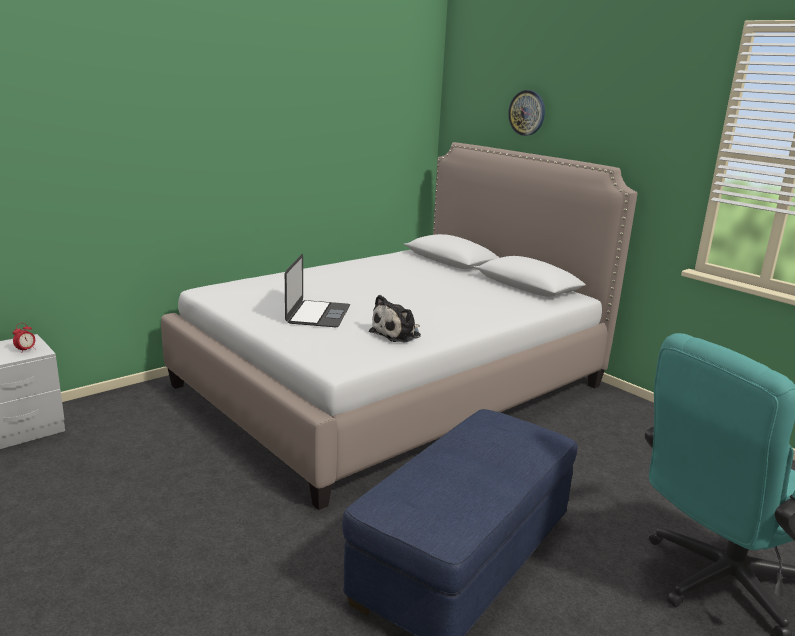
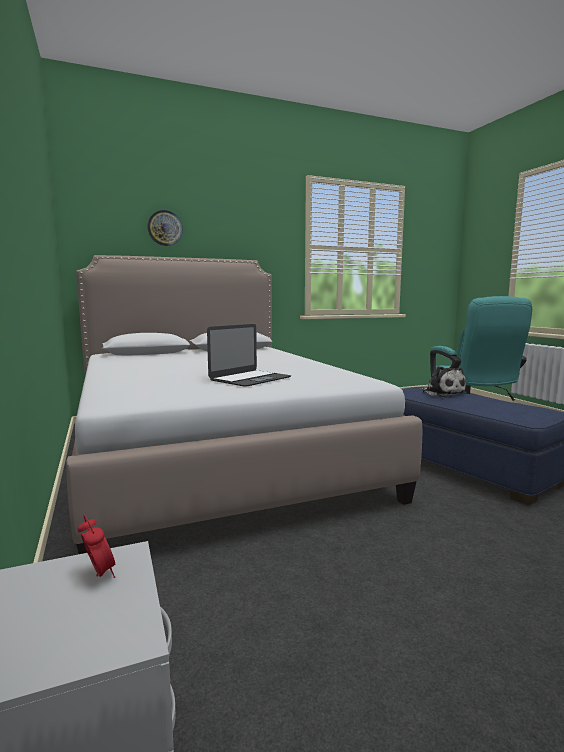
camera: 70 degrees left, 10 degrees down
laptop [285,254,350,327] -> laptop turned 105 degrees clockwise [207,324,291,387]
plush toy [369,295,421,343] -> plush toy moved to [420,366,467,397]

